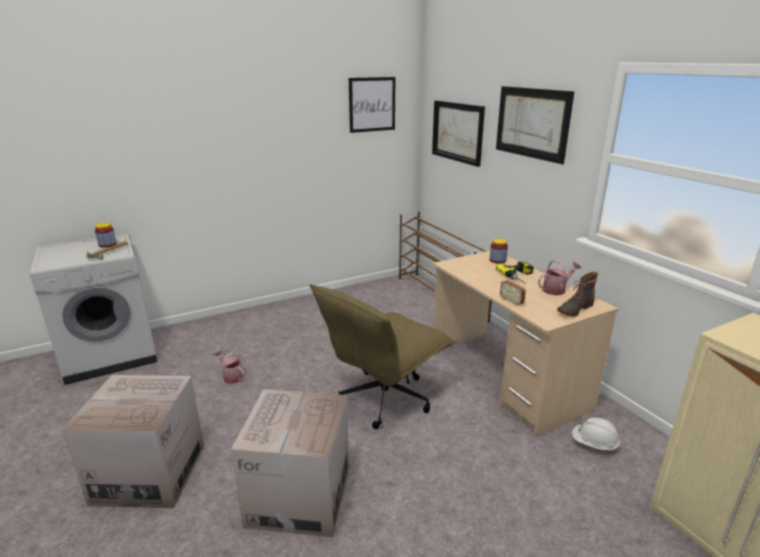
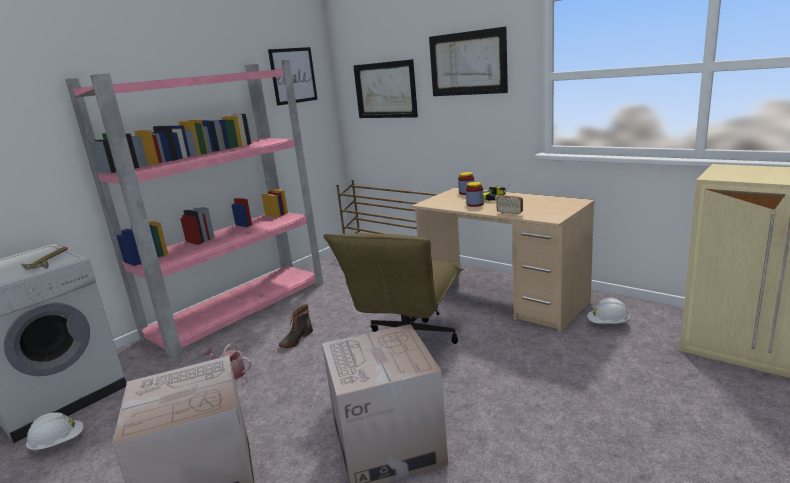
camera: 20 degrees left, 5 degrees down
jar [95,223,117,247] -> jar moved to [466,182,484,207]
watering can [538,259,581,295] -> none
boot [557,272,598,317] -> boot moved to [279,304,313,348]
none -> white hard hat [26,412,83,453]
none -> pink bookcase [65,60,323,358]

